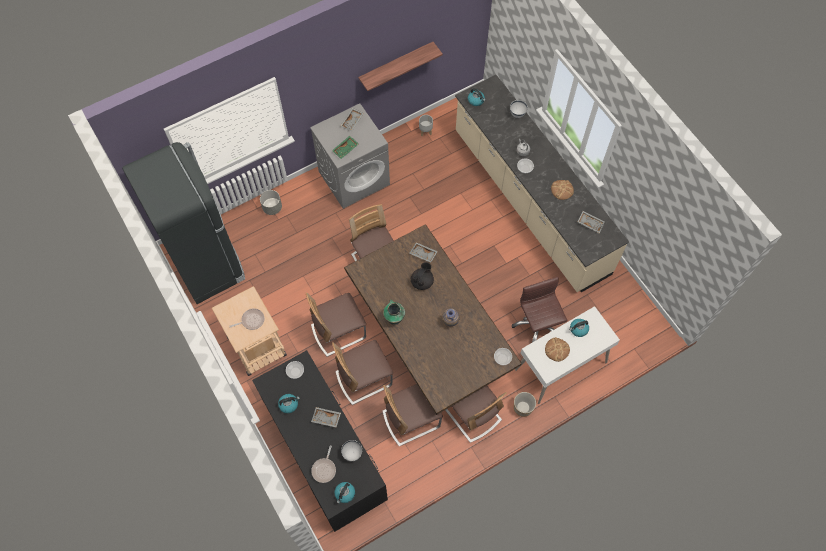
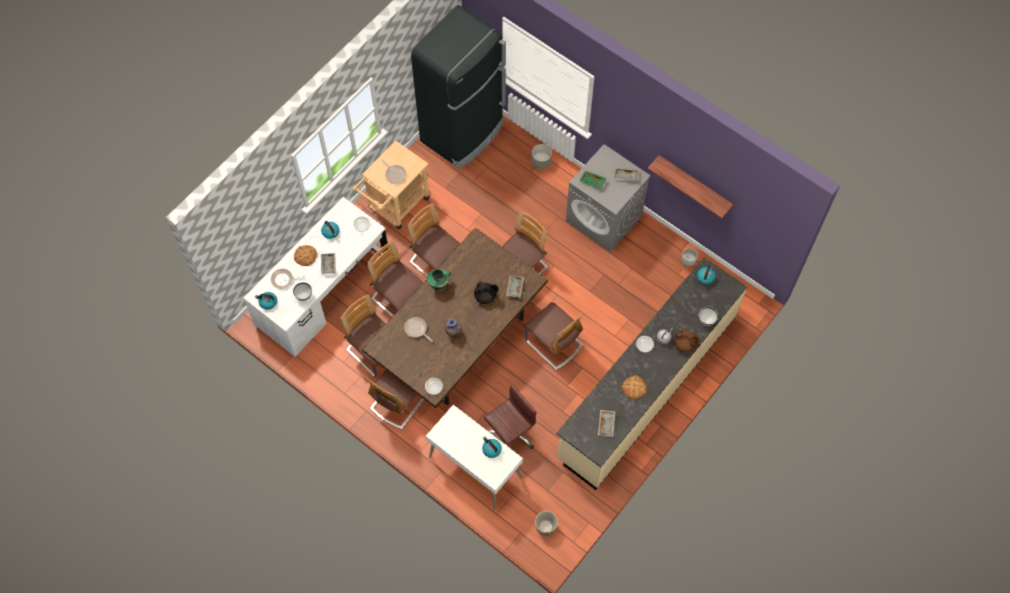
camera: 70 degrees right, 0 degrees up
black desk [252,350,388,532] -> white desk [243,197,388,357]
planter [514,392,536,417] -> planter moved to [535,511,558,536]
bread [545,337,570,362] -> bread moved to [294,245,317,266]
none -> frying pan [404,317,433,342]
none -> chair [525,302,584,370]
none -> brown teapot [674,328,700,352]

